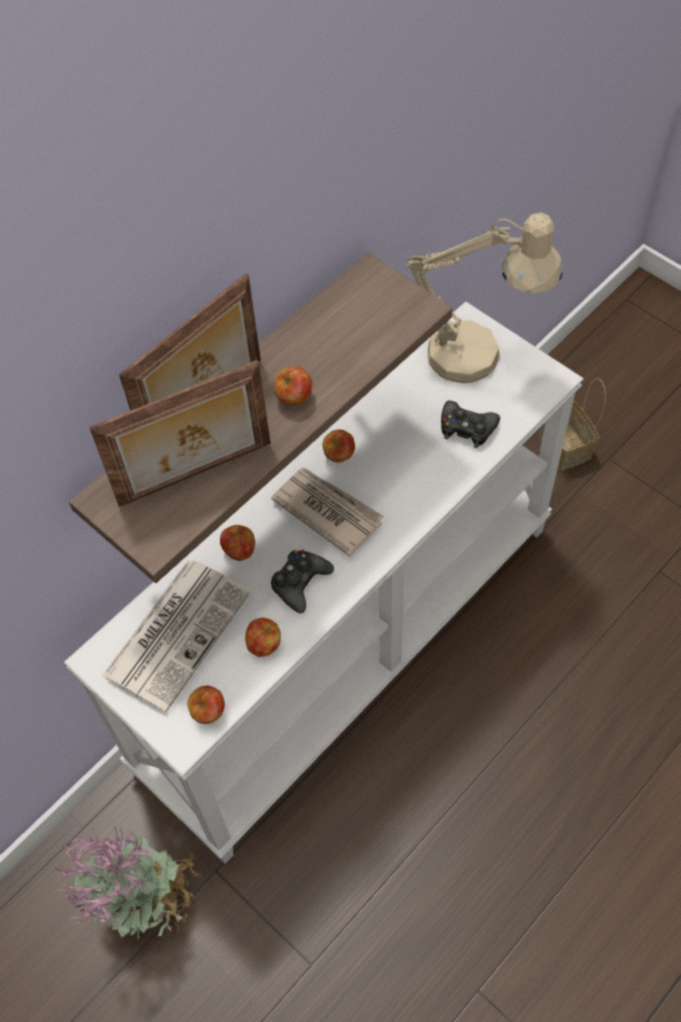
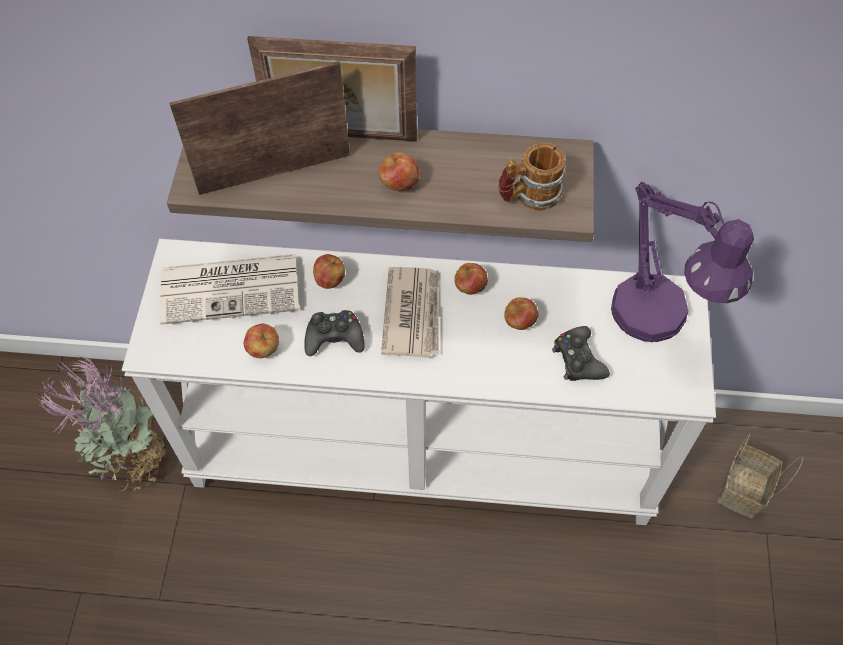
camera: 50 degrees right, 0 degrees up
picture frame [89,360,271,507] -> picture frame turned 135 degrees clockwise [170,61,350,195]
apple [187,686,225,724] -> apple moved to [504,298,538,330]
beige table lamp [406,212,563,383] -> purple table lamp [611,182,754,342]
none -> mug [498,143,566,211]

